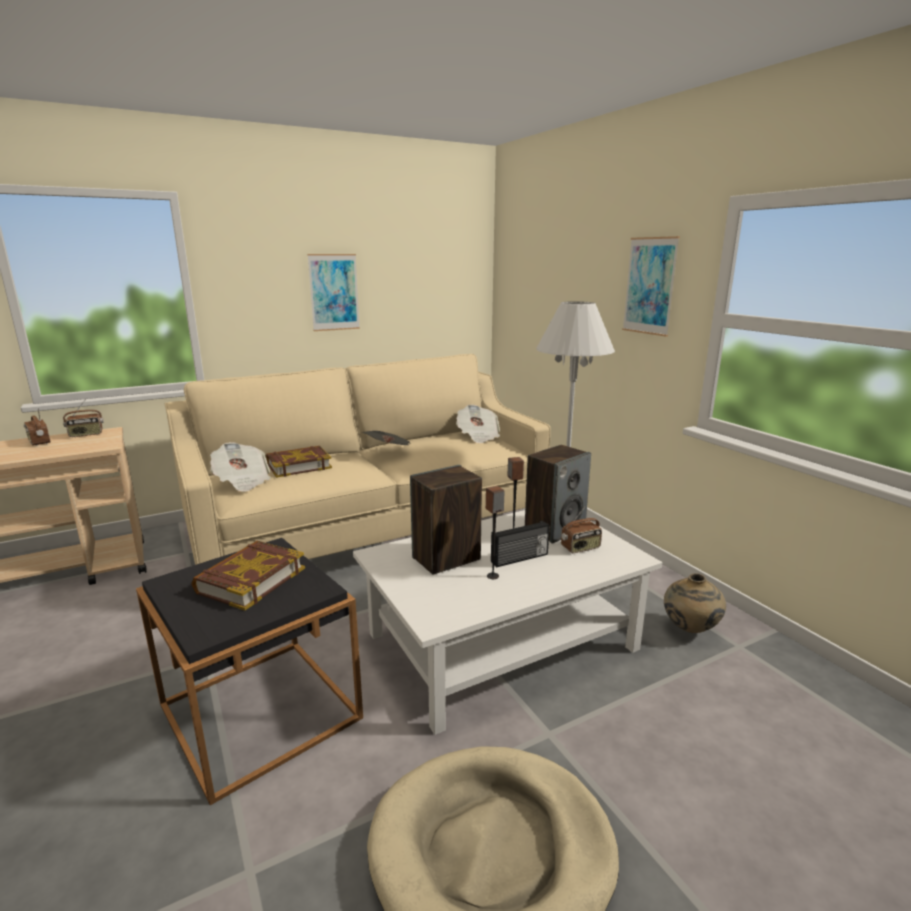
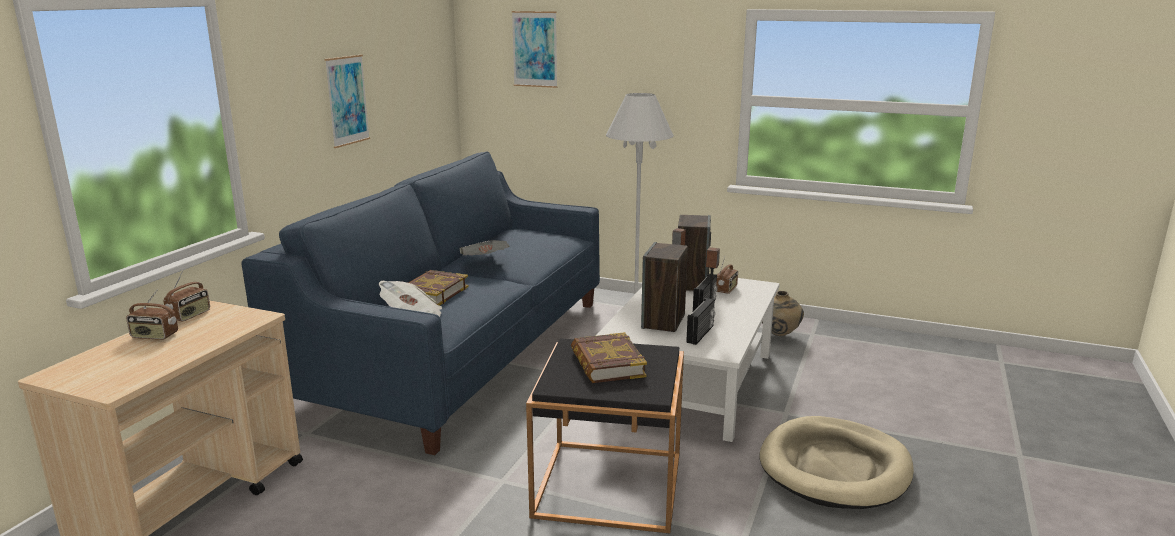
camera: 40 degrees left, 0 degrees up
beige sofa [165,354,551,565] -> blue sofa [241,151,600,455]
newspaper [456,405,500,443] -> none
picture [622,236,680,337] -> picture moved to [512,11,557,88]
none -> radio [686,298,715,345]

